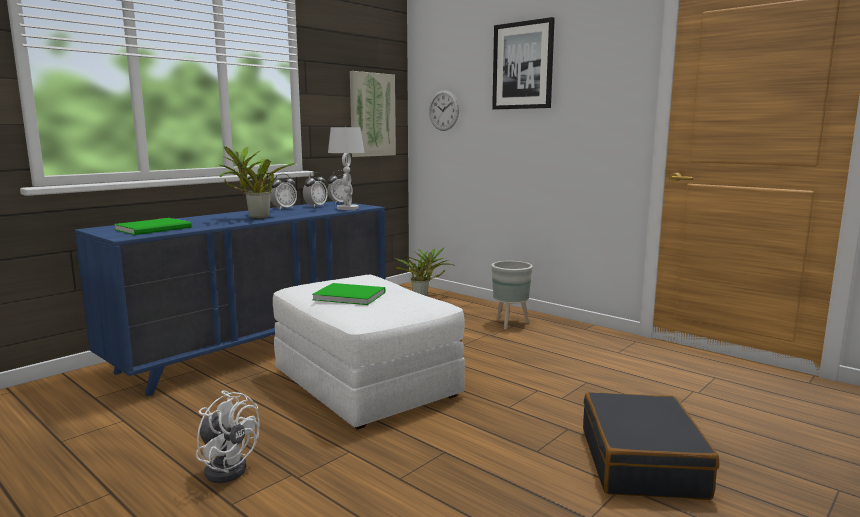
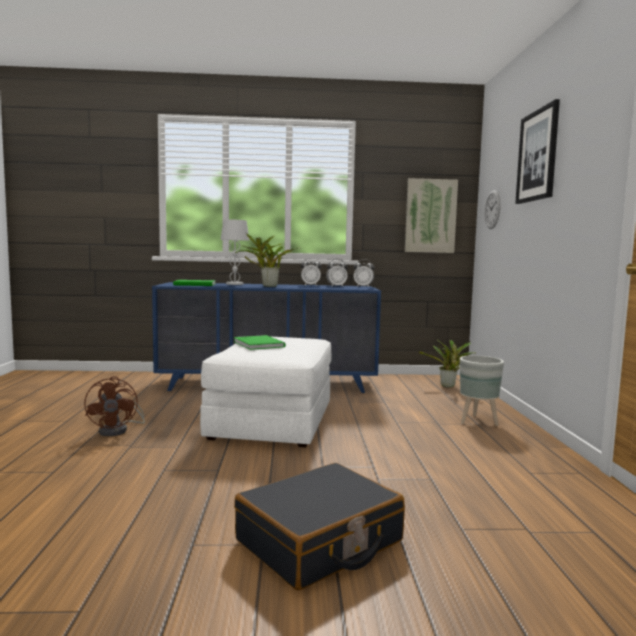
camera: 45 degrees right, 5 degrees down
white fan [196,390,260,483] -> brown fan [84,376,145,436]
white table lamp [328,127,365,210] -> white table lamp moved to [220,219,249,285]

